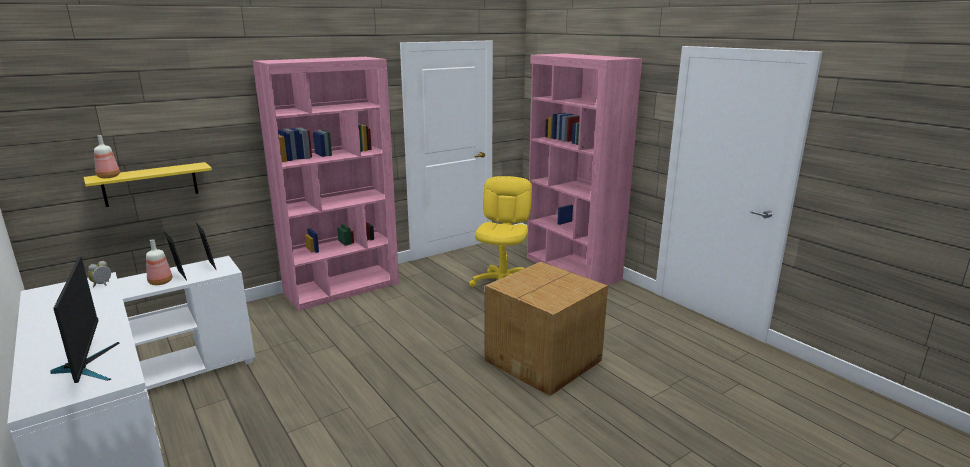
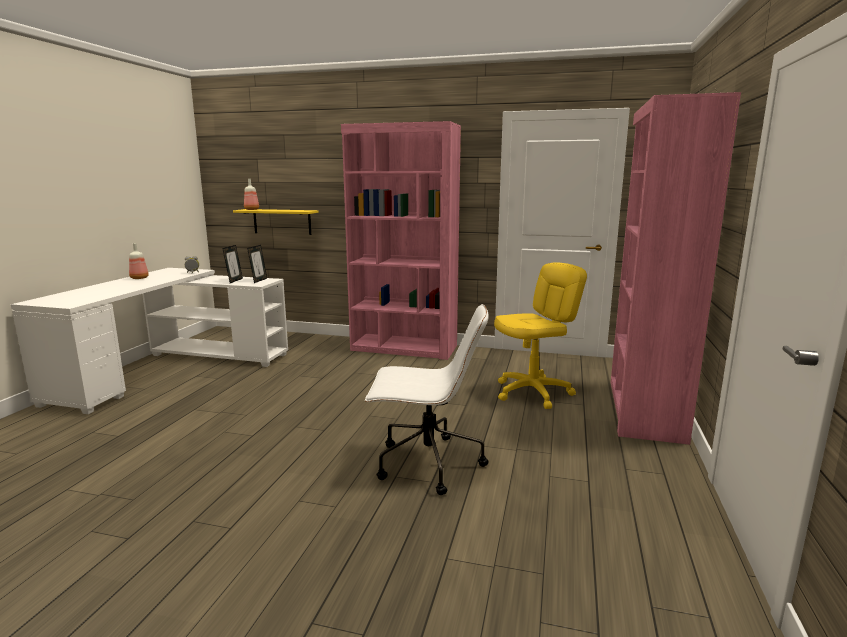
camera: 50 degrees right, 5 degrees down
monitor [50,256,119,383] -> none
bottle [146,239,172,285] -> bottle moved to [129,243,149,279]
cardboard box [485,262,608,396] -> white office chair [365,304,489,495]

